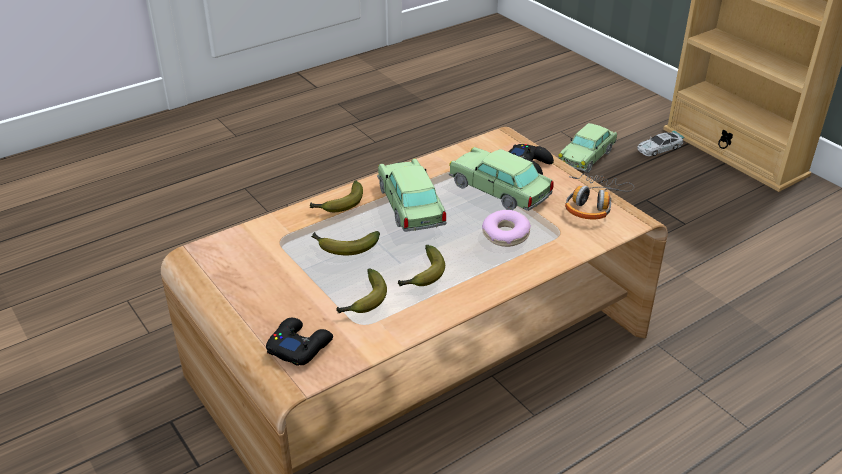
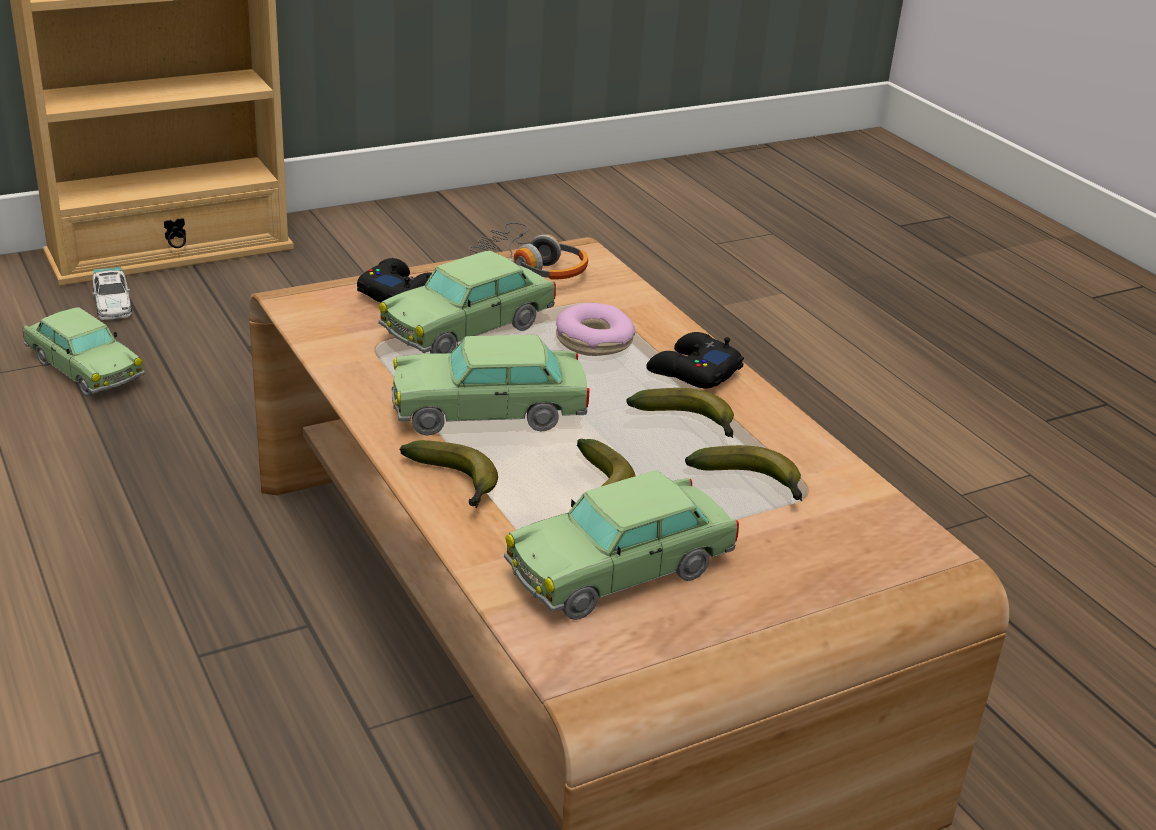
camera: 85 degrees left, 5 degrees down
black game controller [266,318,333,366] -> black game controller moved to [646,332,744,389]
none -> toy car [504,471,739,620]

